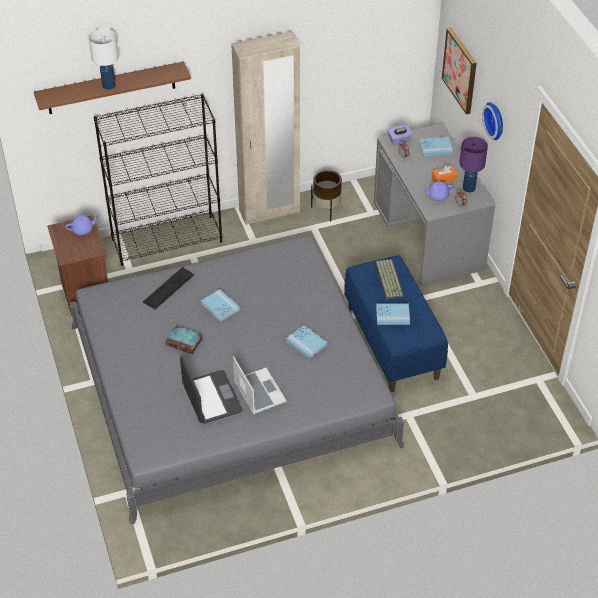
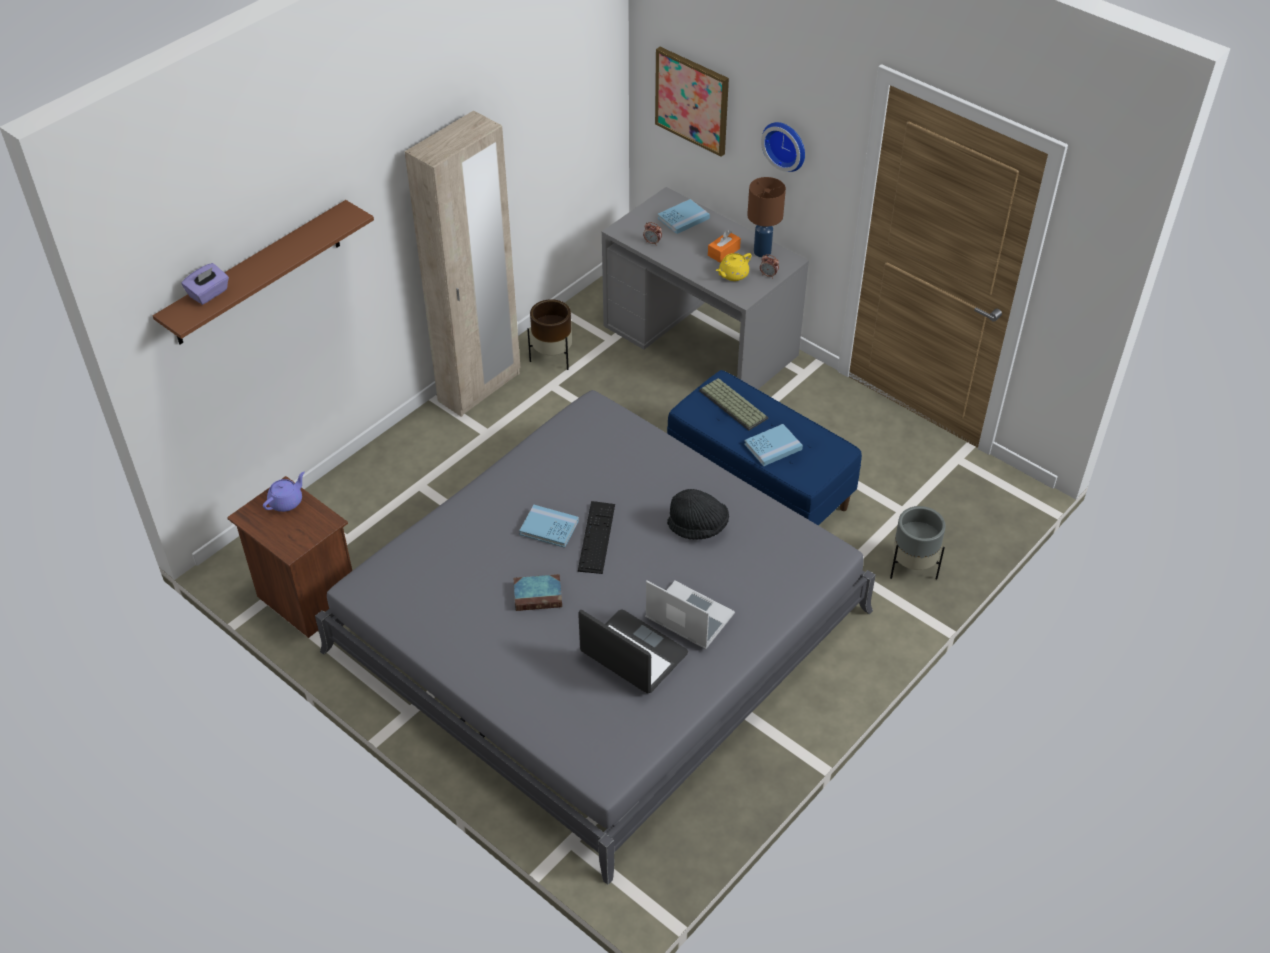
camera: 30 degrees left, 0 degrees up
white table lamp [89,28,119,90] -> none
black bookcase [94,94,222,266] -> none
keyboard [143,267,194,309] -> keyboard moved to [578,501,615,574]
blue book [286,325,328,359] -> black hat [667,489,729,540]
purple tissue box [387,124,413,145] -> purple tissue box moved to [181,263,229,305]
purple teapot [421,181,455,201] -> yellow teapot [716,253,752,281]
purple table lamp [459,137,488,193] -> brown table lamp [747,177,786,257]
none -> grey planter [890,506,946,580]

